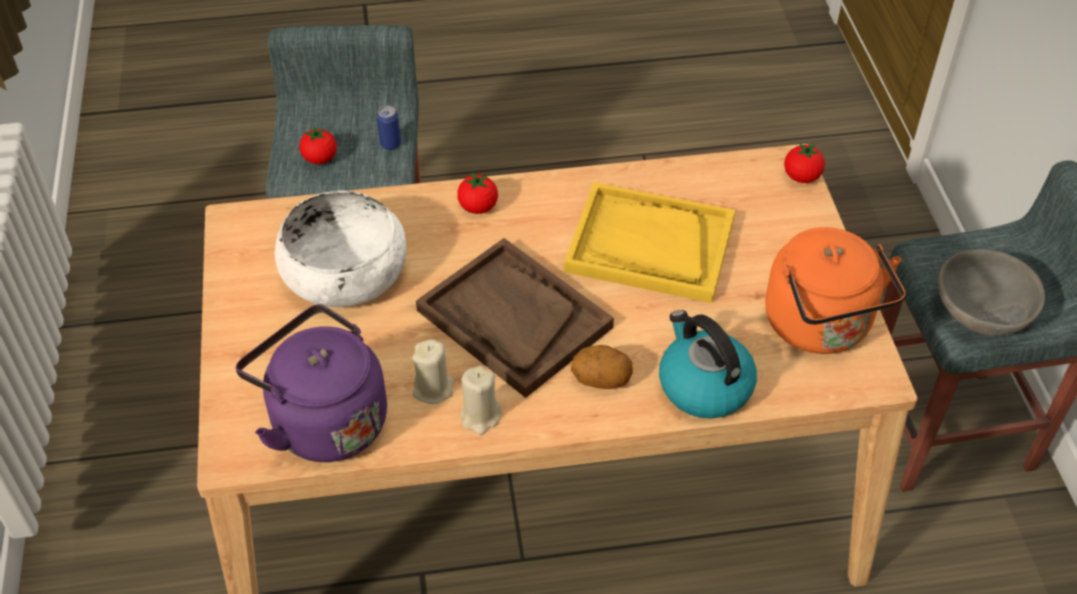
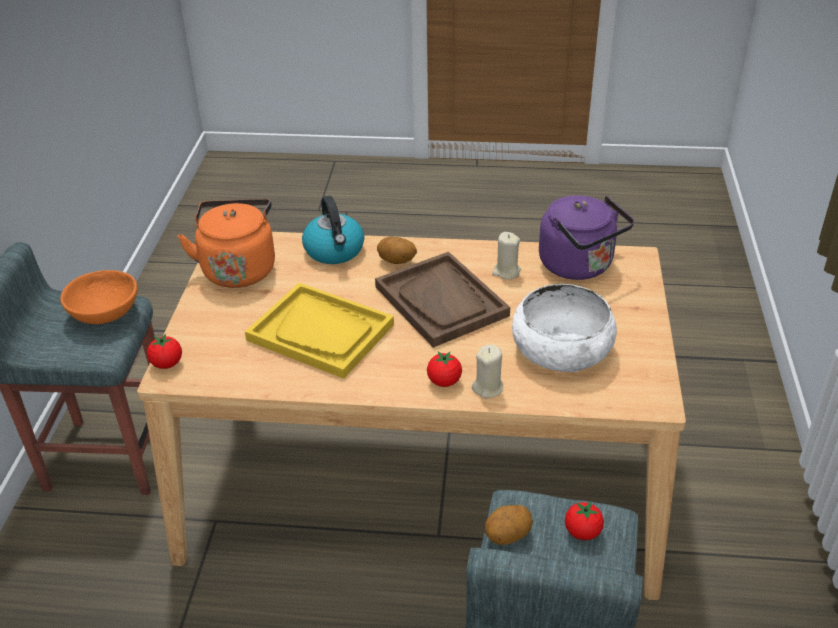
camera: 165 degrees left, 10 degrees down
can [377,106,401,150] -> potato [485,505,533,545]
beige candle [461,366,502,435] -> beige candle moved to [472,344,503,398]
grey bowl [938,250,1045,336] -> orange bowl [60,270,137,324]

